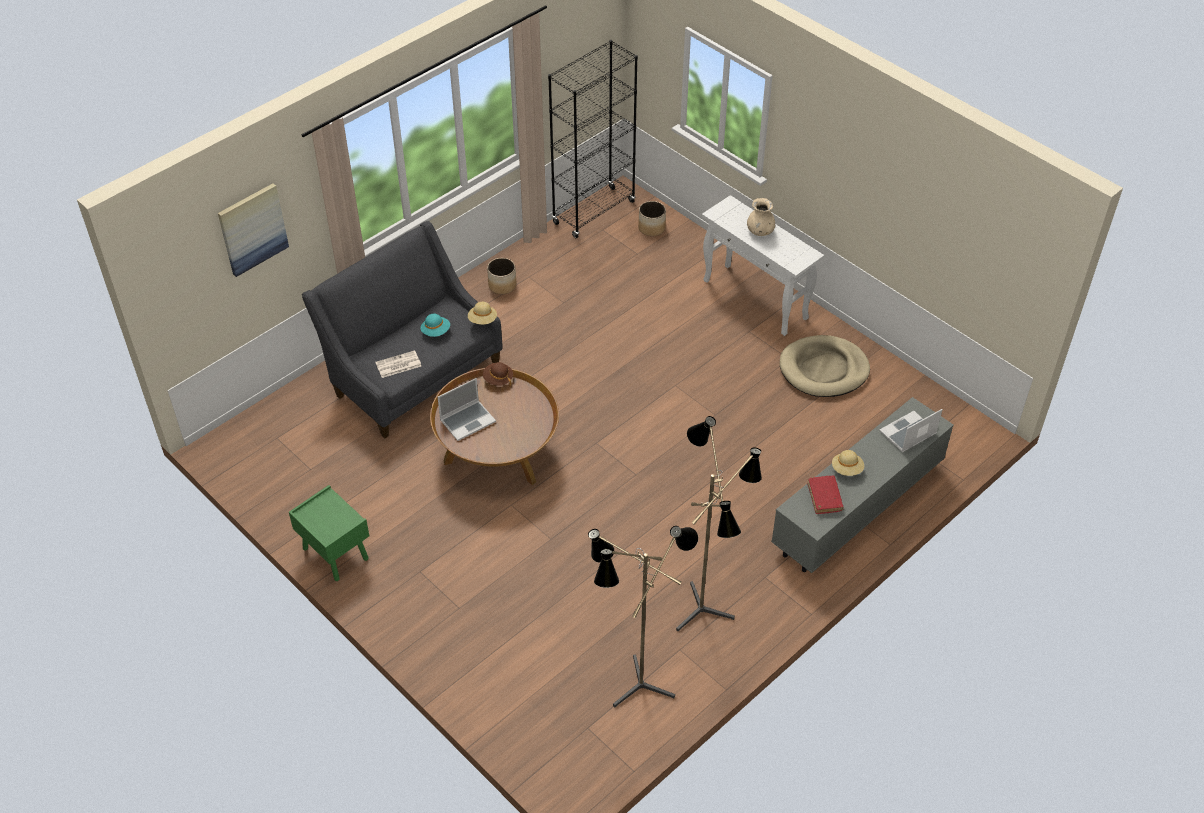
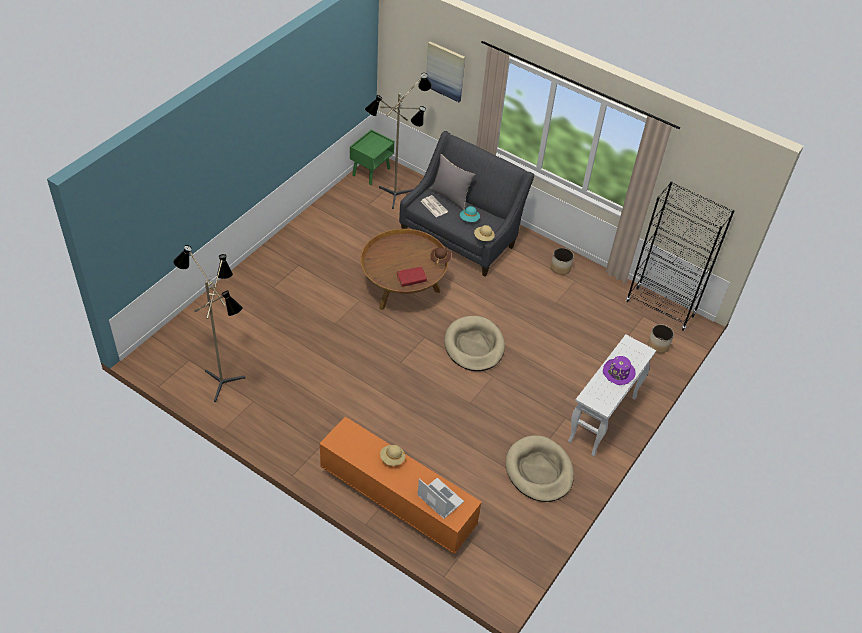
camera: 75 degrees right, 0 degrees up
green nightstand [289,485,369,581] -> green nightstand moved to [350,129,394,185]
laptop [438,378,496,441] -> none
floor lamp [676,416,762,631] -> floor lamp moved to [365,73,432,209]
beige vase [747,198,775,236] -> purple hat [603,356,635,385]
grey tv stand [771,397,954,573] -> orange tv stand [319,417,482,554]
red book [807,476,844,514] -> red book moved to [397,267,427,287]
none -> grey pillow [430,154,475,210]
none -> beige dog bed [444,316,505,371]

